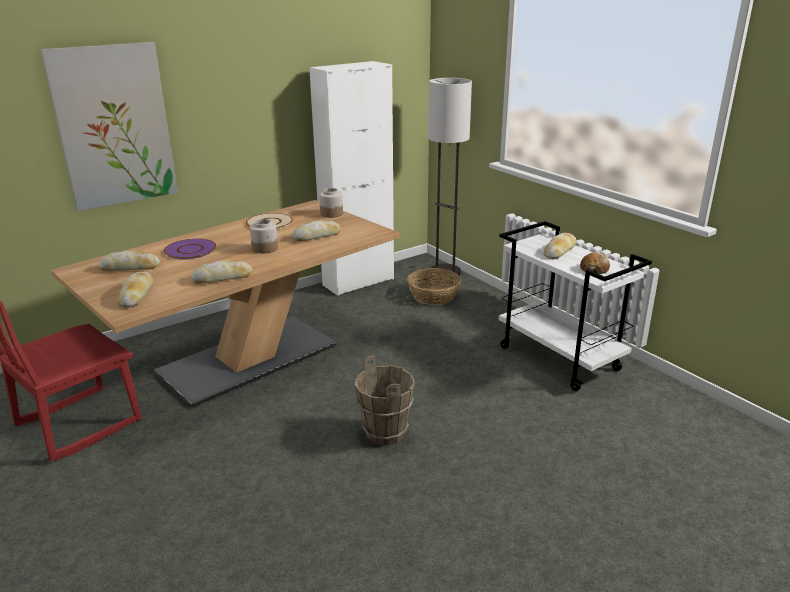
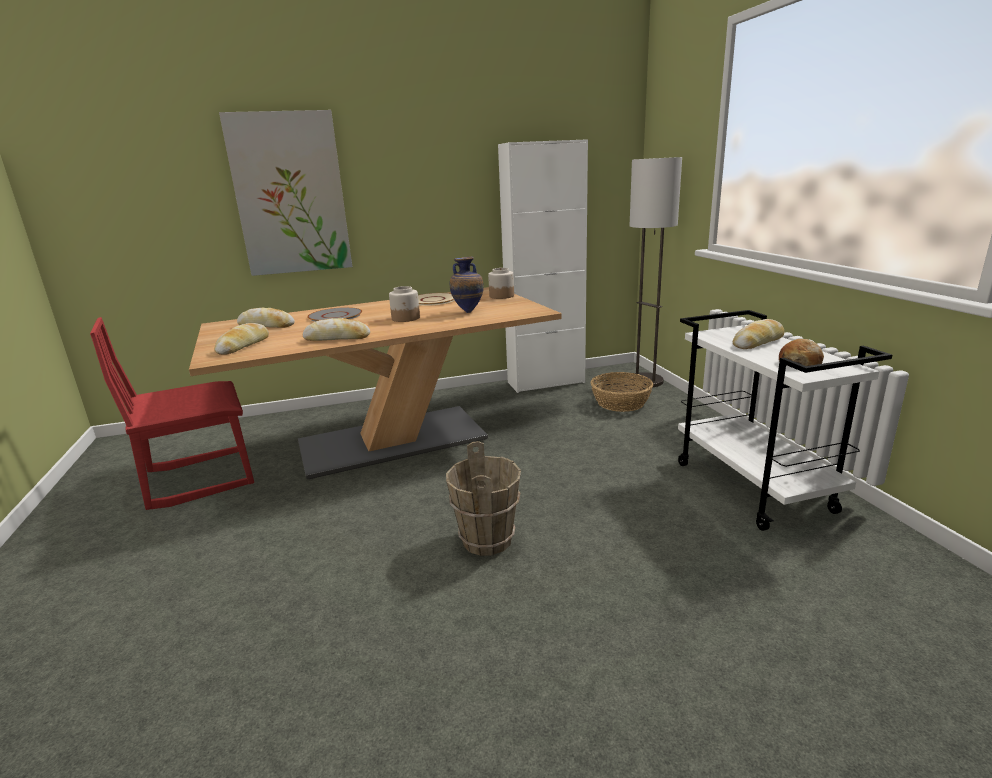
camera: 20 degrees right, 5 degrees down
purple plate [163,238,216,259] -> grey plate [307,307,362,322]
bread [292,220,340,241] -> vase [450,257,484,313]

